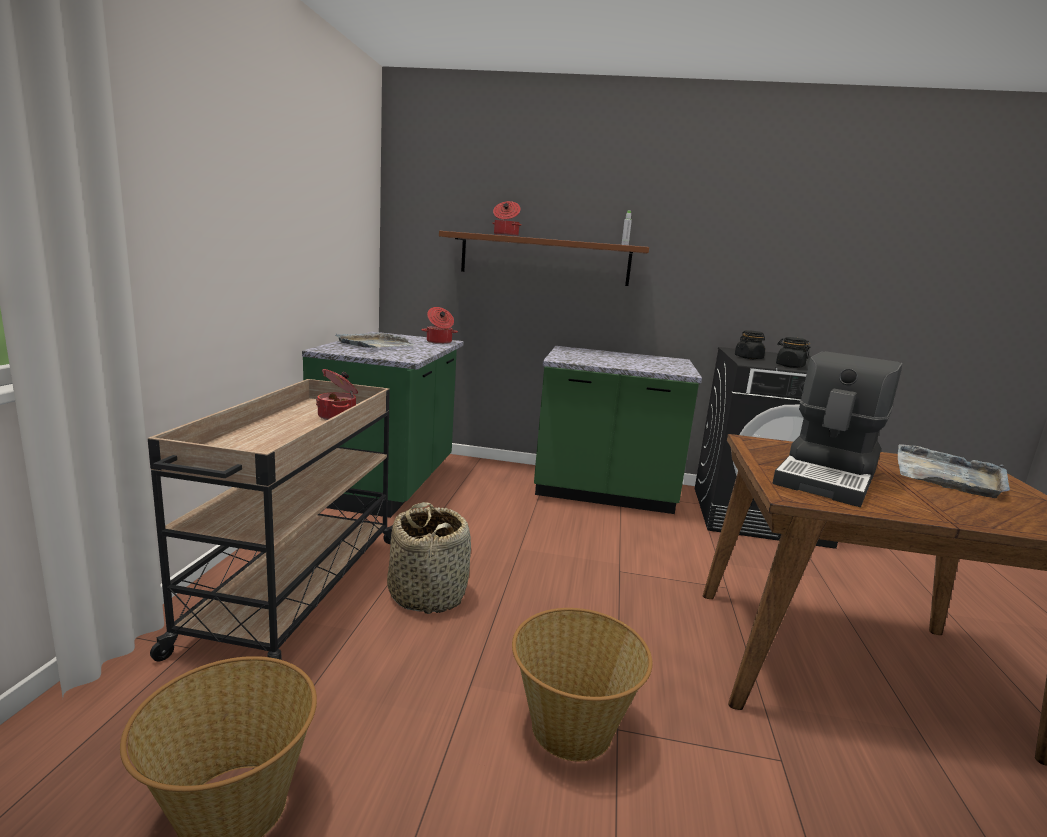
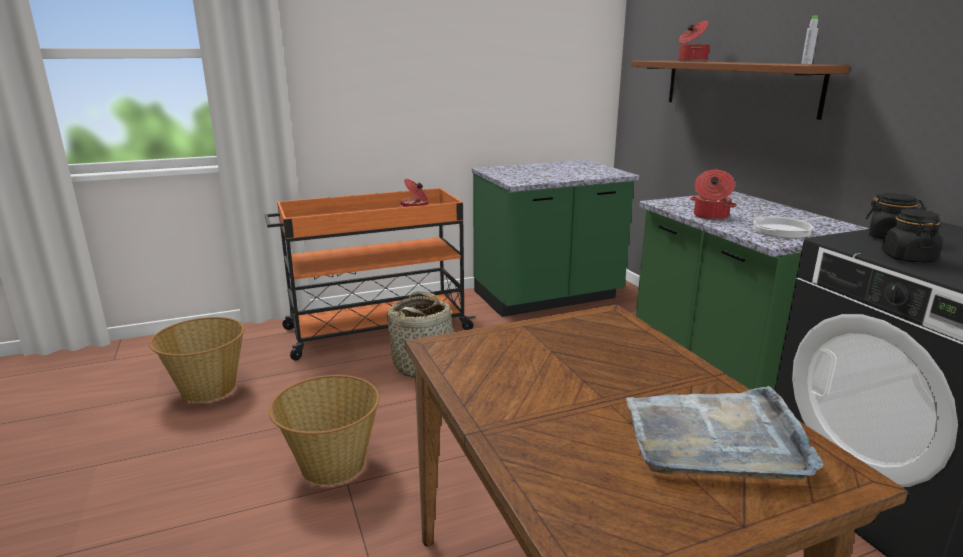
camera: 60 degrees right, 5 degrees up
beige cart [148,379,393,661] -> orange cart [265,188,476,361]
grey tray [335,333,415,348] -> none
cooking pot [421,307,458,344] -> cooking pot moved to [690,170,737,220]
coffee machine [772,351,902,507] -> none
none -> frying pan [754,216,826,239]

